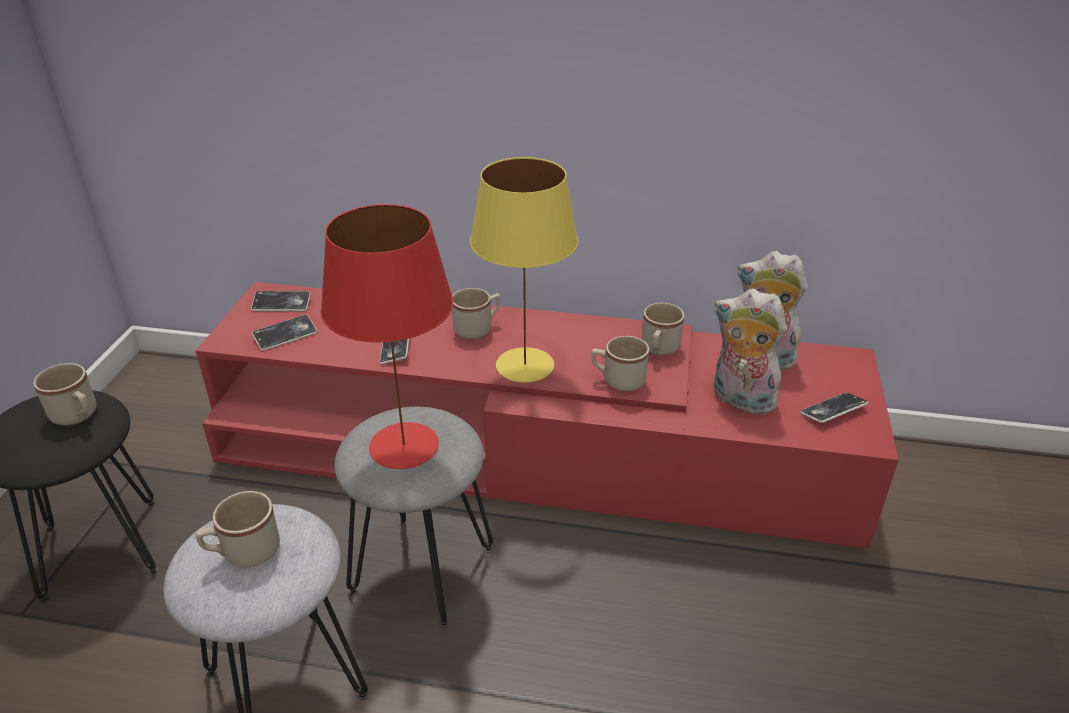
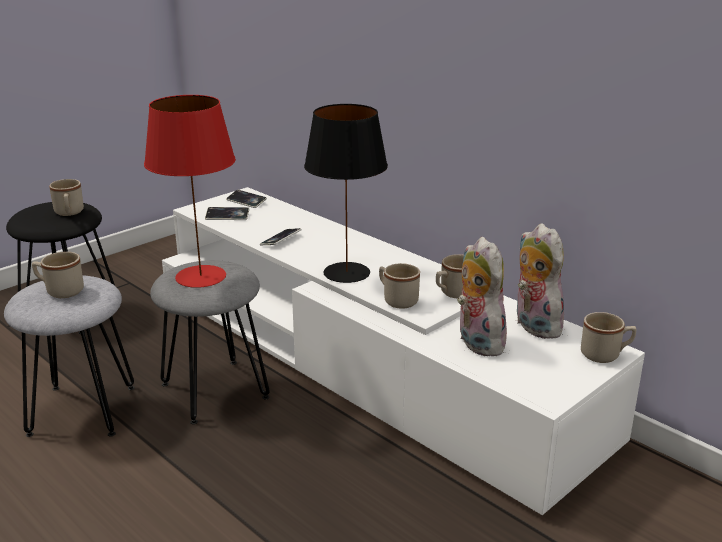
camera: 35 degrees right, 10 degrees down
red tv stand [196,282,899,548] -> white tv stand [162,187,645,515]
beige mug [452,288,500,339] -> beige mug moved to [581,312,636,363]
yellow table lamp [470,157,578,382] -> black table lamp [304,104,388,283]
phone [800,393,869,423] -> none

